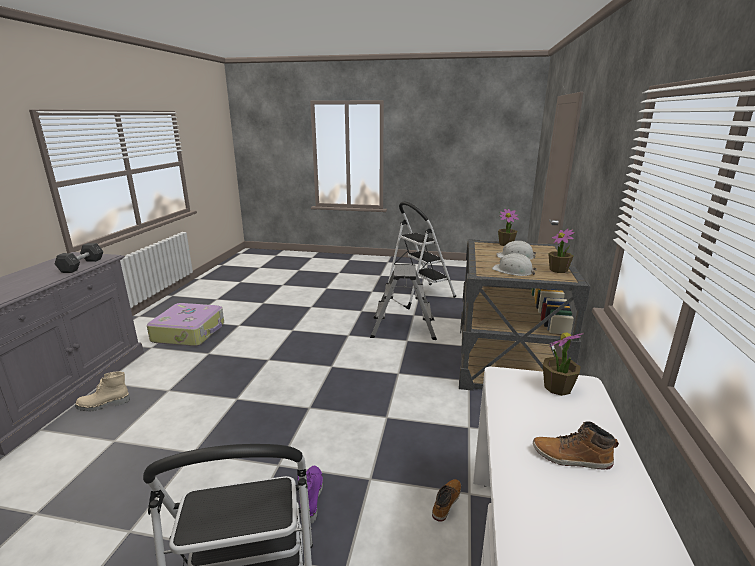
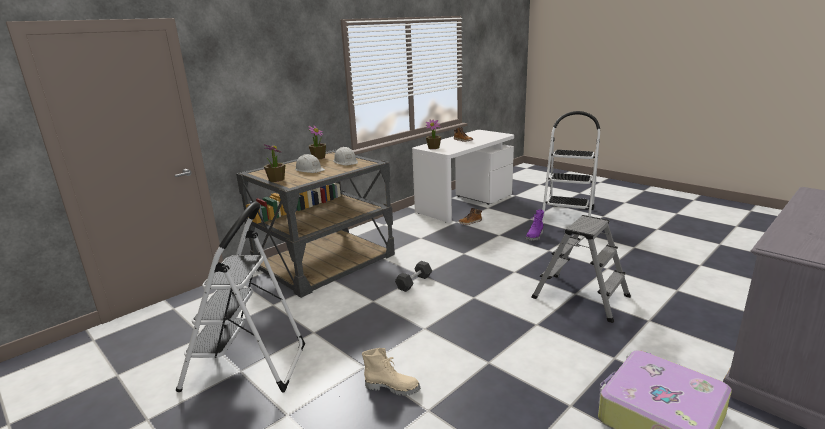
camera: 145 degrees left, 0 degrees up
black dumbbell [55,243,104,273] -> black dumbbell moved to [395,261,432,292]
beige boot [75,372,130,411] -> beige boot moved to [362,348,420,396]
grey step ladder [370,264,437,340] -> grey step ladder moved to [531,215,631,323]

